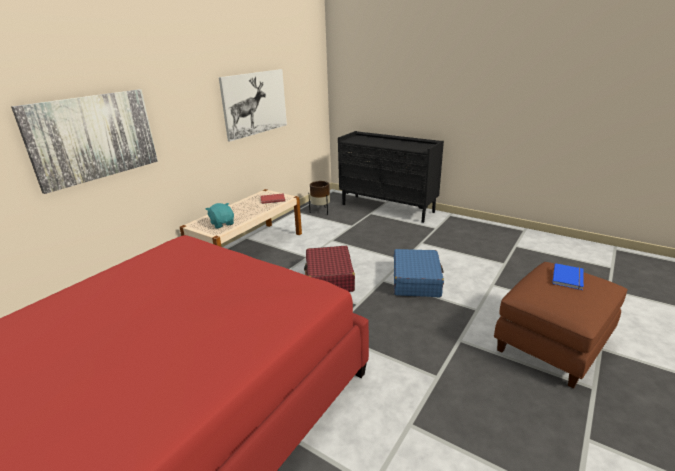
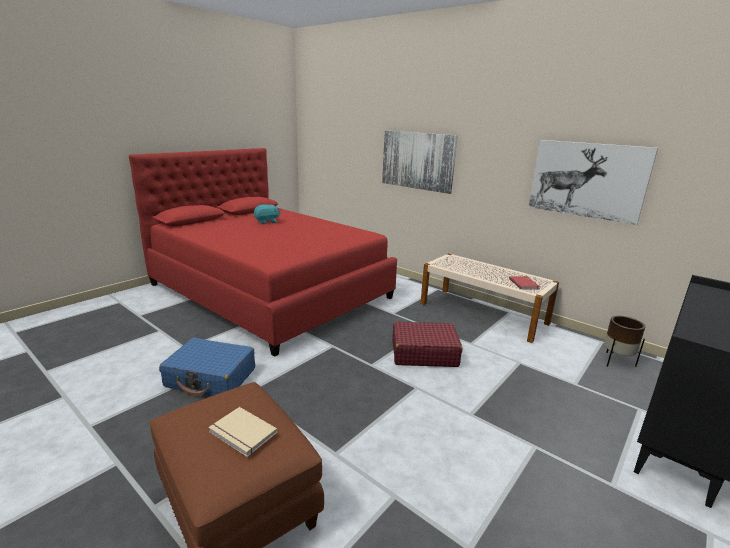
camera: 95 degrees right, 5 degrees down
turquoise plush toy [206,203,234,229] -> turquoise plush toy moved to [254,205,280,224]
blue suitcase [394,249,444,297] -> blue suitcase moved to [159,338,255,396]
blue book [553,263,584,290] -> beige book [209,407,278,457]

